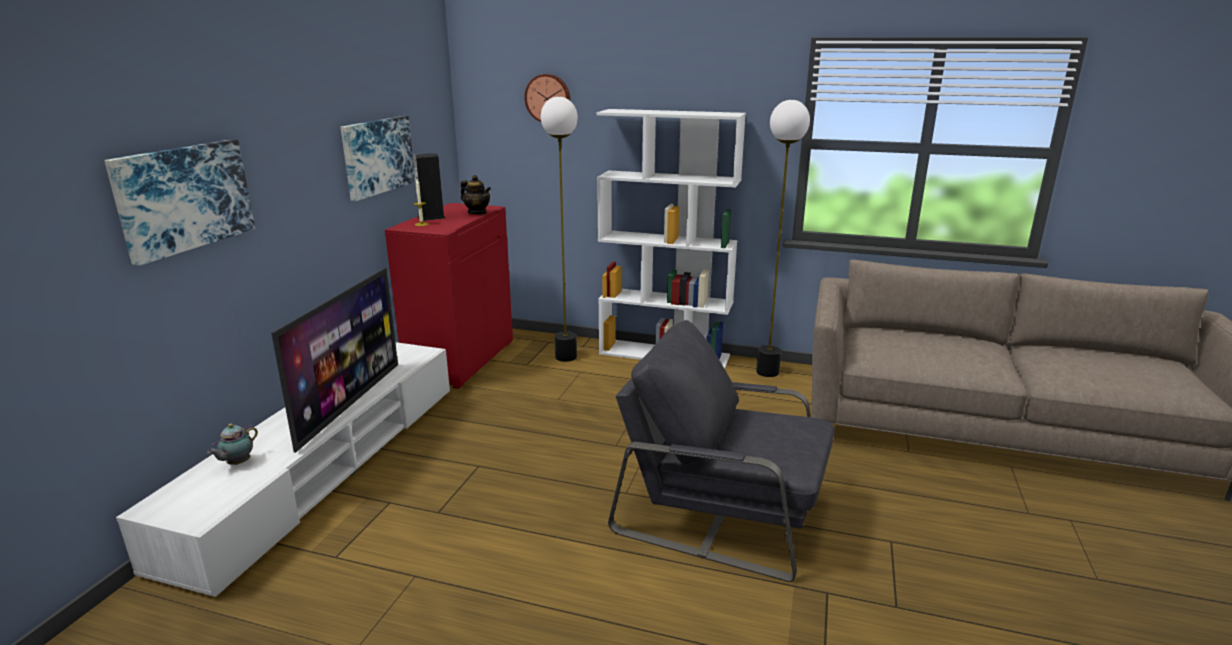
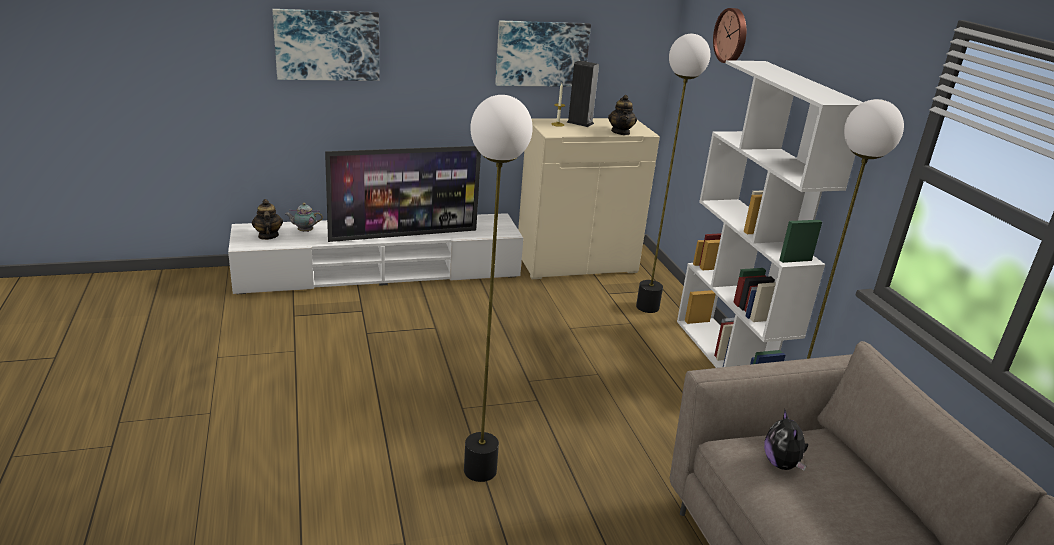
camera: 55 degrees right, 5 degrees up
red cabinet [385,203,513,389] -> beige cabinet [518,118,660,279]
grey armchair [608,320,835,582] -> floor lamp [464,95,533,482]
none -> teapot [252,199,283,240]
none -> plush toy [764,409,808,471]

